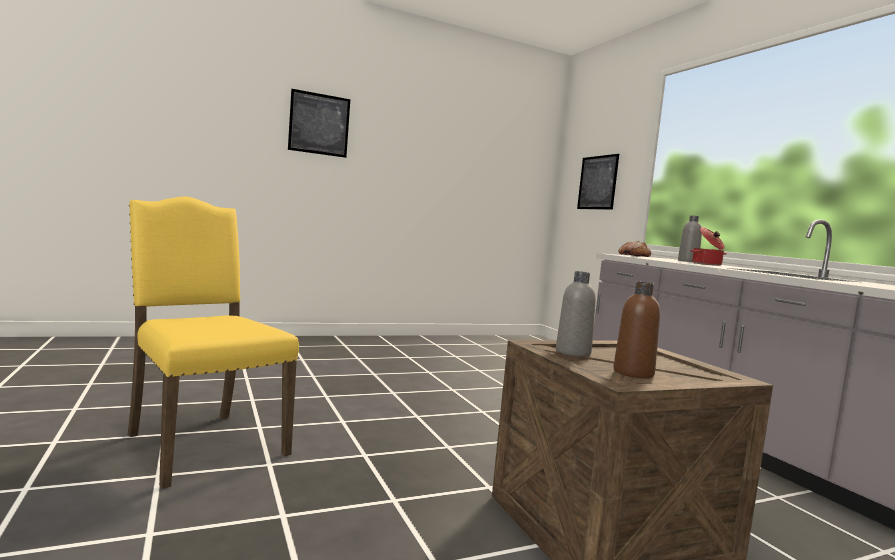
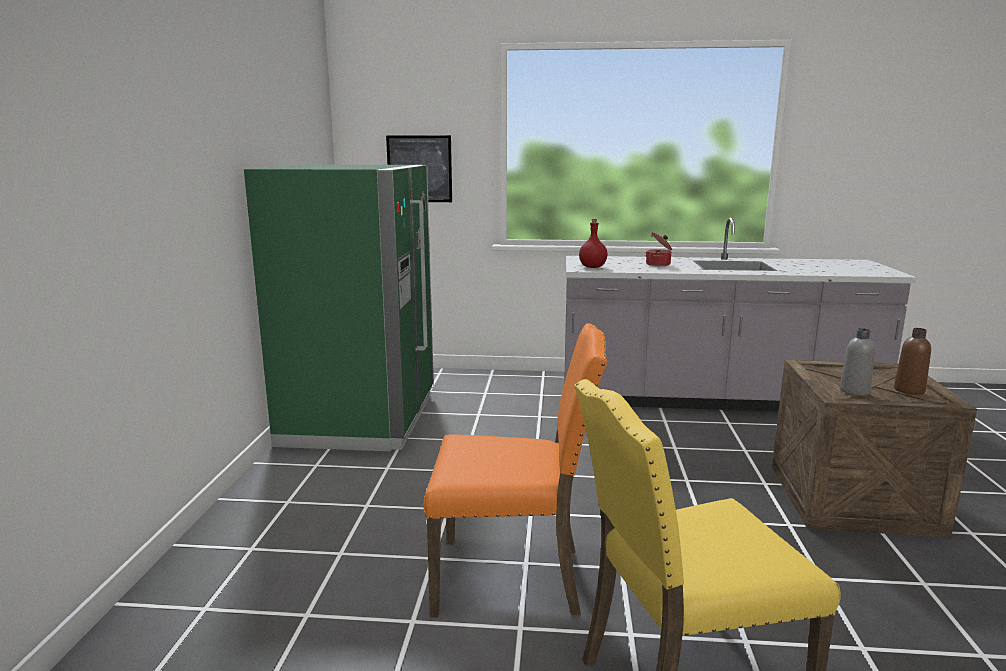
camera: 60 degrees left, 10 degrees up
picture [288,89,350,158] -> none
bread [618,241,651,257] -> red bottle [579,219,607,268]
grey bottle [678,215,702,262] -> none
none -> green fridge [244,165,434,451]
none -> orange chair [423,323,608,618]

